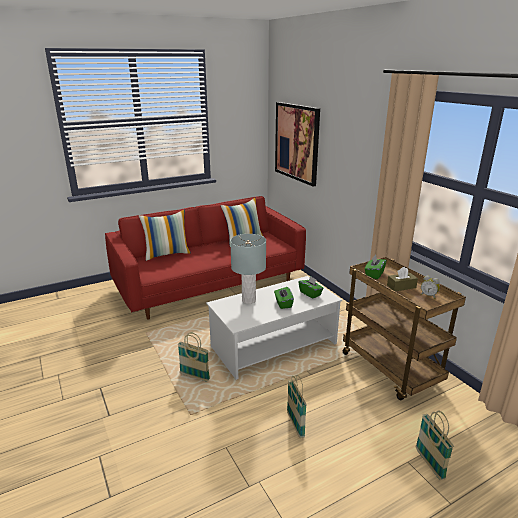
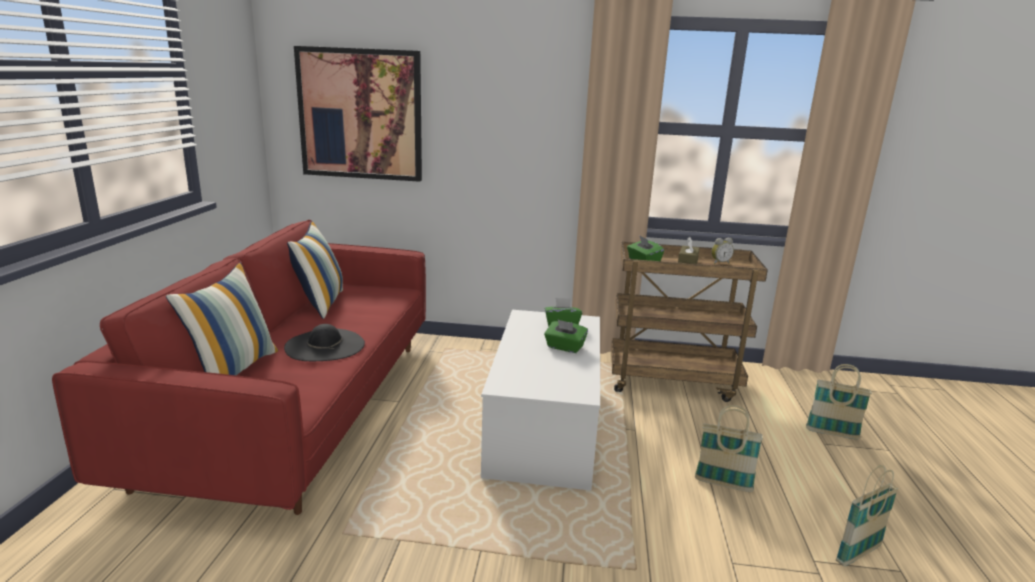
camera: 55 degrees left, 5 degrees down
basket [178,333,210,382] -> basket moved to [836,465,899,567]
grey table lamp [230,234,266,304] -> none
none -> black hat [284,324,365,361]

